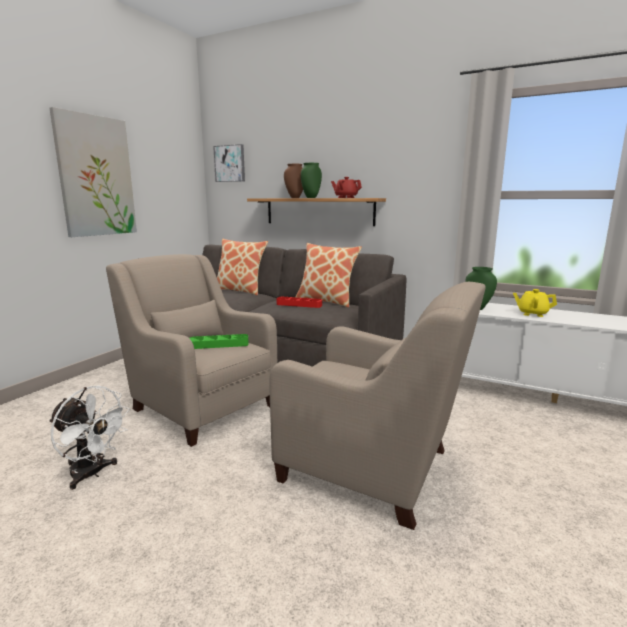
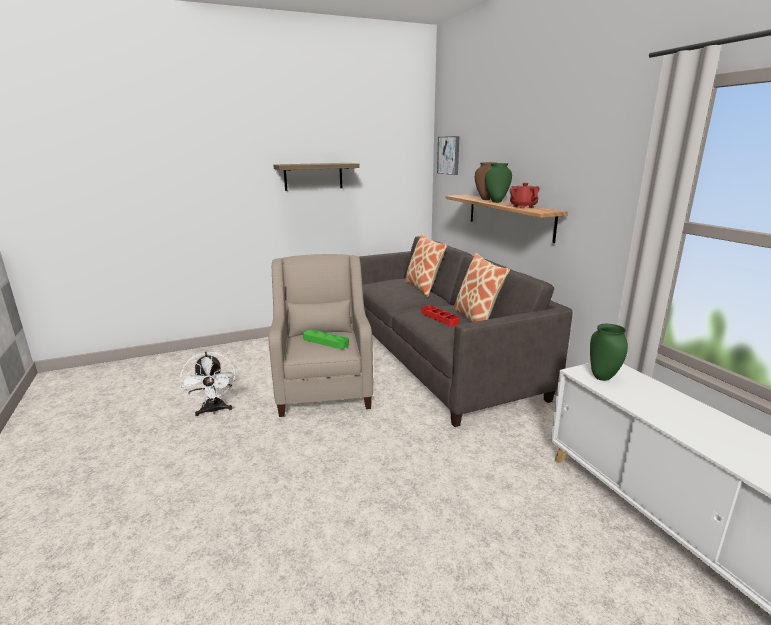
camera: 40 degrees right, 5 degrees up
picture [49,107,137,237] -> shelf [273,163,360,191]
beige armchair [269,282,486,530] -> none
yellow teapot [513,289,557,317] -> none

